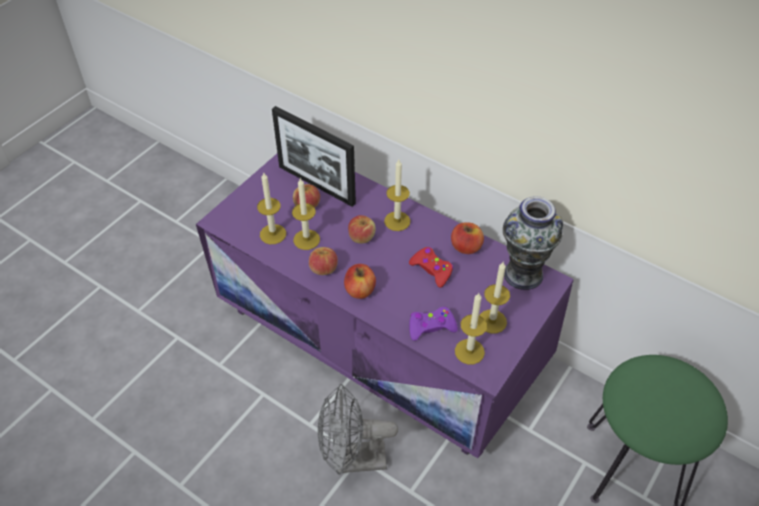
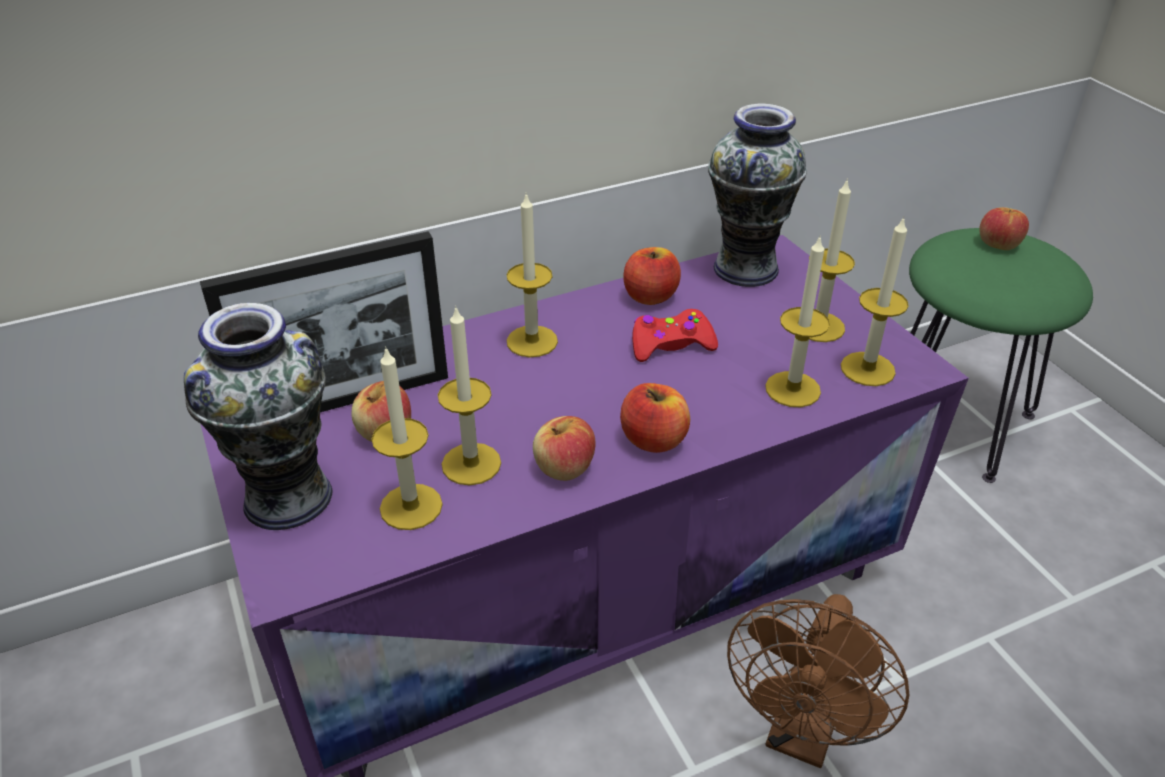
camera: 60 degrees left, 10 degrees down
grey fan [318,384,398,475] -> brown fan [727,594,910,768]
apple [348,215,375,244] -> apple moved to [979,207,1029,250]
purple game controller [409,307,458,341] -> candle [765,237,830,407]
none -> vase [184,303,332,530]

